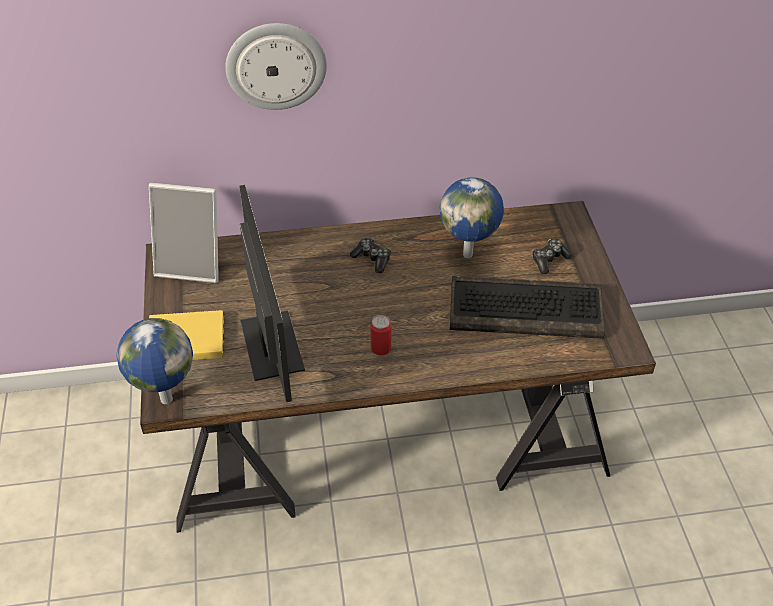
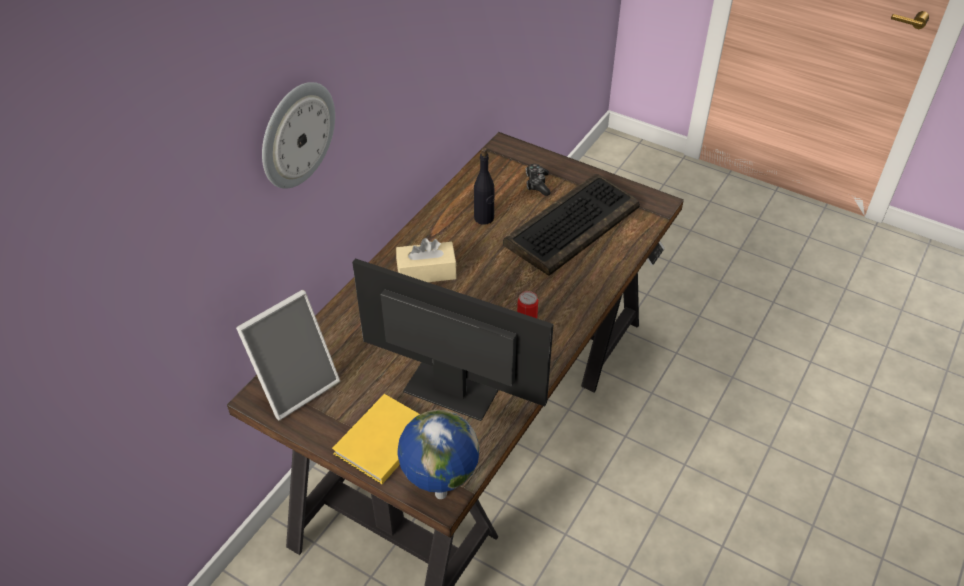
camera: 50 degrees left, 0 degrees up
game controller [350,238,391,273] -> beige tissue box [396,238,457,282]
globe [440,177,504,258] -> black bottle [474,147,495,225]

